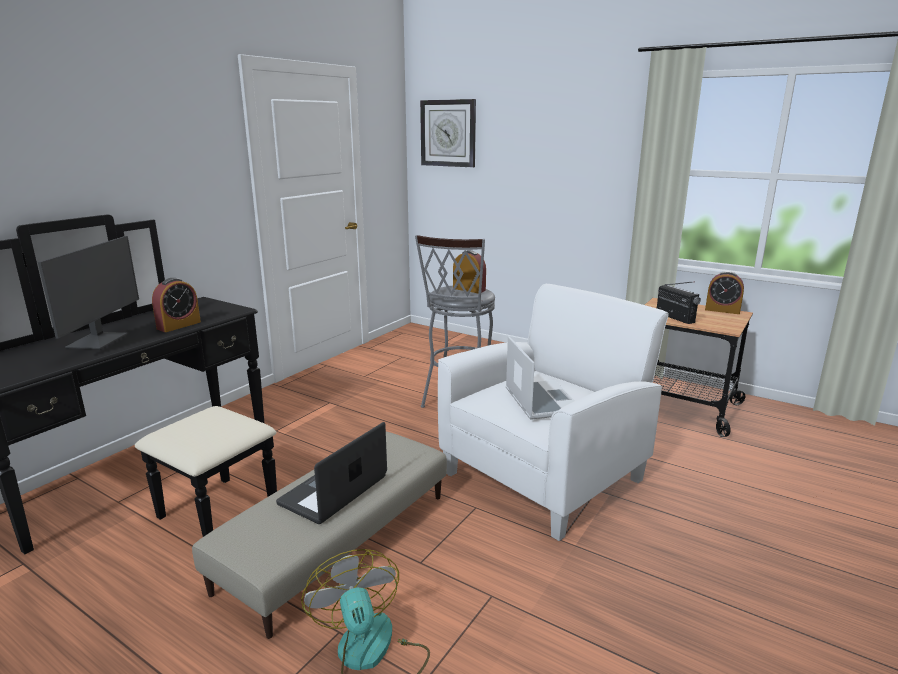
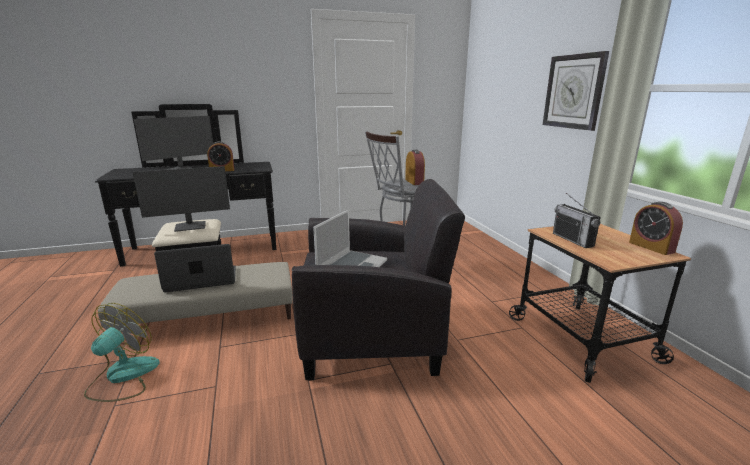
camera: 40 degrees right, 0 degrees up
wall clock [420,99,476,167] -> wall clock moved to [543,51,609,131]
white armchair [438,284,669,541] -> black armchair [292,179,465,380]
radio [657,281,701,324] -> radio turned 150 degrees clockwise [553,193,601,248]
none -> monitor [133,166,230,232]

